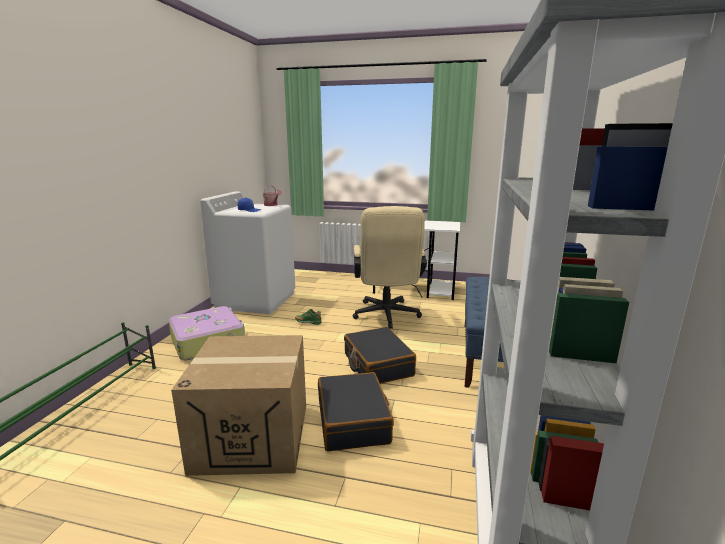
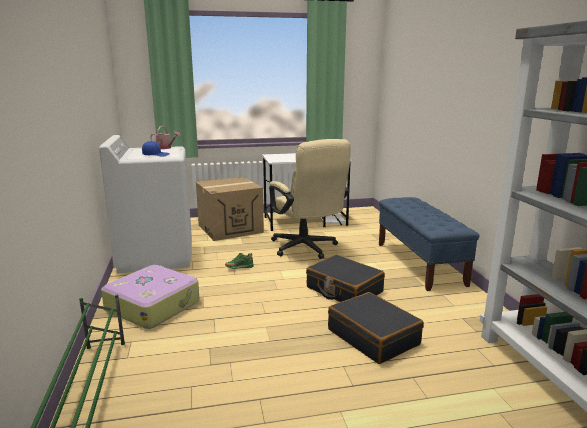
camera: 25 degrees left, 0 degrees up
cardboard box [171,335,306,476] -> cardboard box moved to [196,177,264,241]

